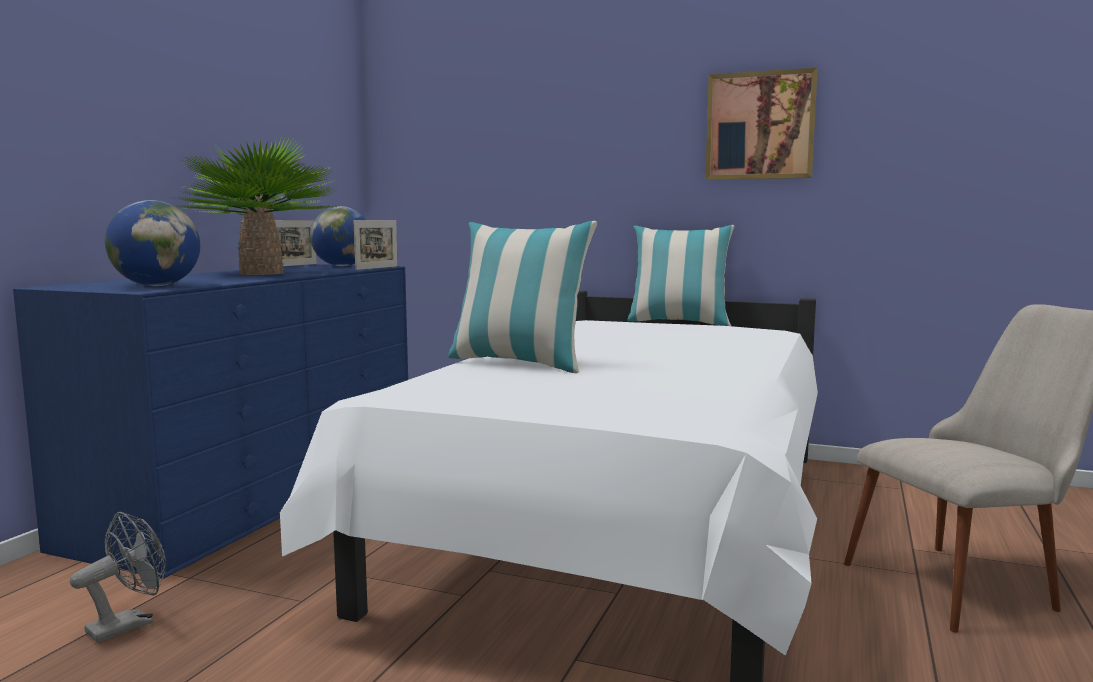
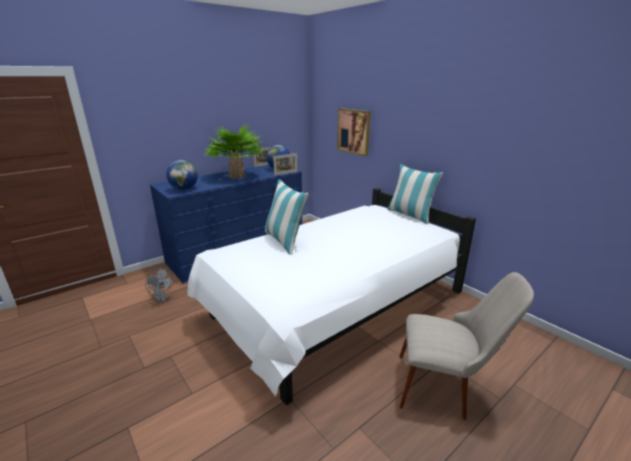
camera: 30 degrees right, 15 degrees up
grey fan [70,512,166,643] -> grey fan turned 60 degrees clockwise [145,268,173,302]
picture [705,67,817,180] -> picture moved to [337,108,371,156]

